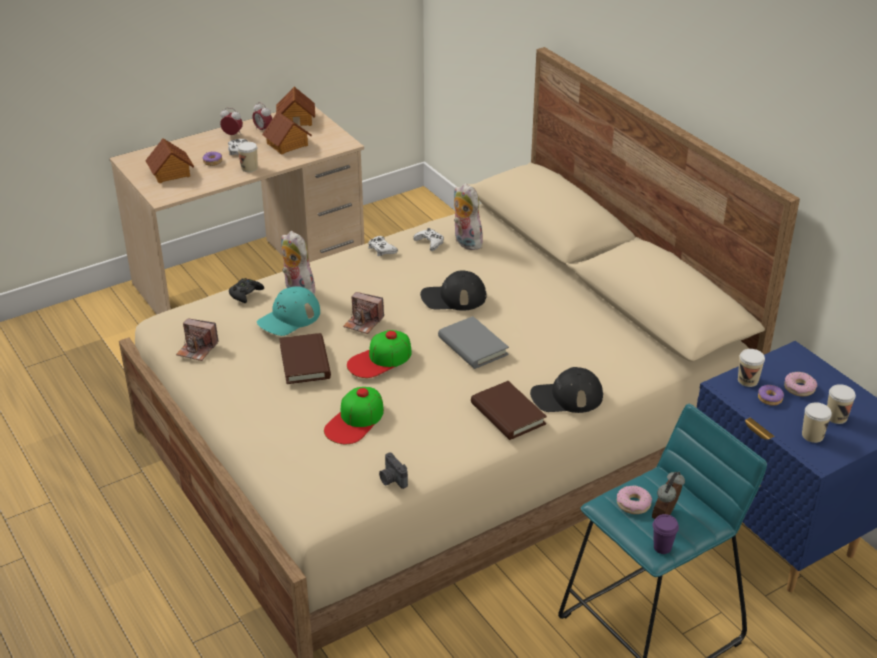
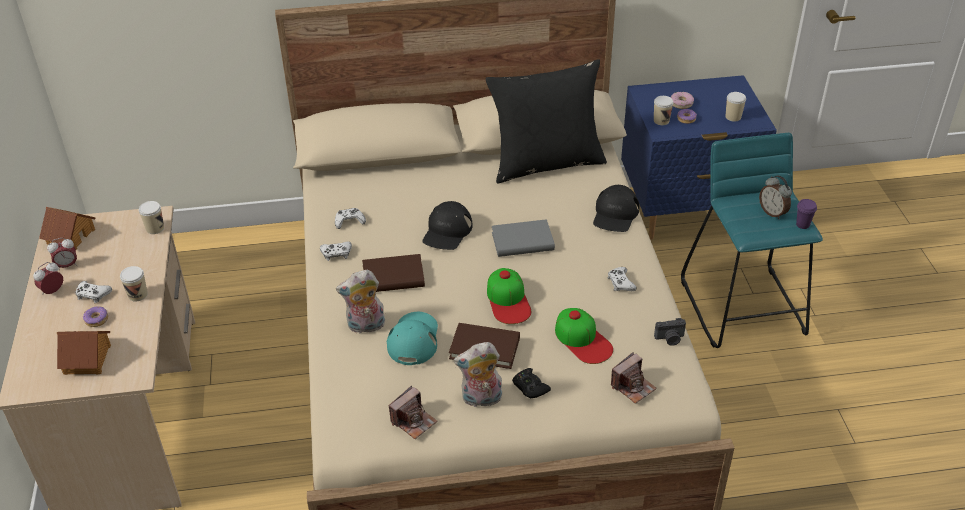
camera: 65 degrees left, 5 degrees up
black game controller [229,278,264,303] -> black game controller moved to [512,368,551,398]
turquoise cap [257,286,320,336] -> turquoise cap turned 150 degrees counterclockwise [387,312,438,365]
toy house [262,111,312,154] -> none
camera [343,292,384,334] -> camera moved to [611,352,657,404]
plush toy [454,183,483,250] -> plush toy moved to [454,342,502,409]
brown book [471,381,547,440] -> brown book moved to [362,254,425,292]
donut [617,485,652,514] -> none
cup [827,384,856,424] -> cup moved to [139,201,164,234]
none -> black pillow [486,59,607,183]
none -> white game controller [608,267,637,291]

